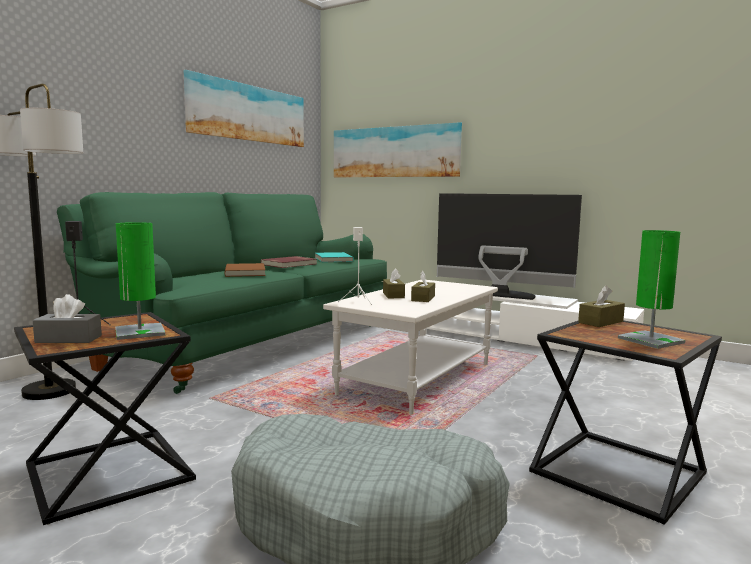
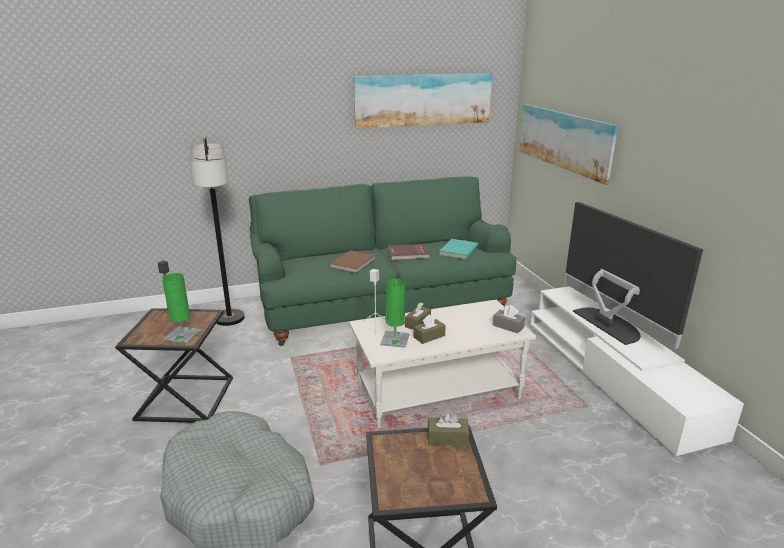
camera: 40 degrees right, 15 degrees up
grey tissue box [33,294,102,343] -> grey tissue box moved to [493,305,525,333]
green table lamp [618,230,685,349] -> green table lamp moved to [380,279,410,348]

